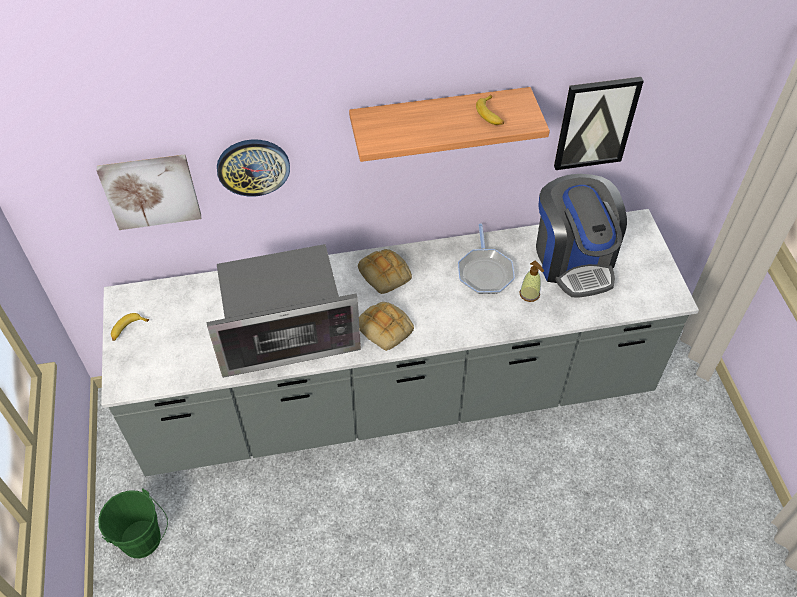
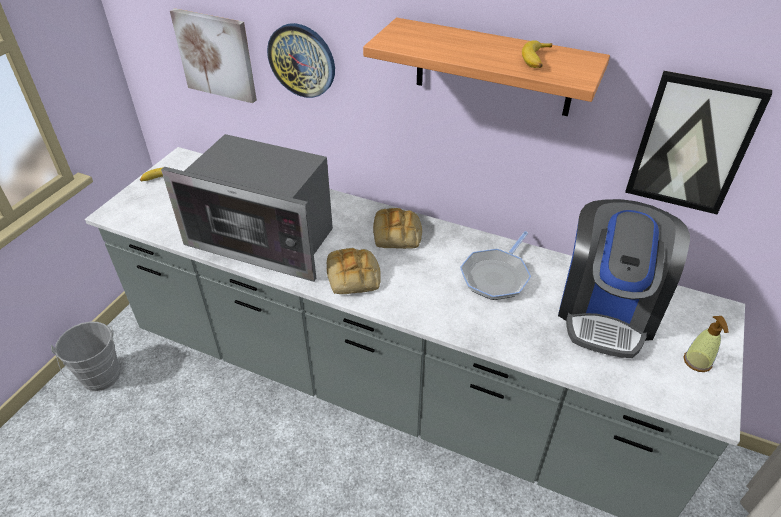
camera: 35 degrees right, 10 degrees down
green bucket [98,488,168,558] -> grey bucket [51,322,121,392]
soap dispenser [519,261,544,302] -> soap dispenser moved to [684,316,729,372]

